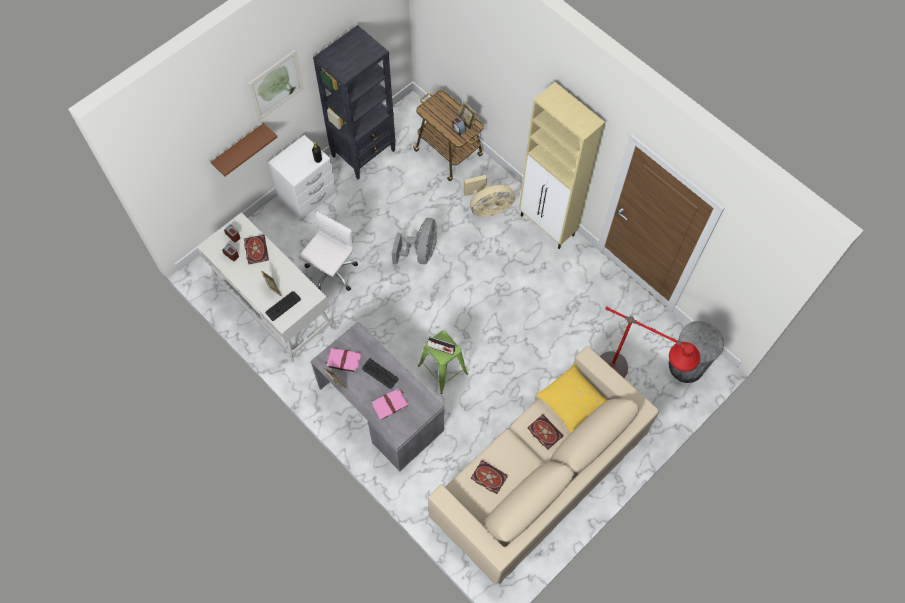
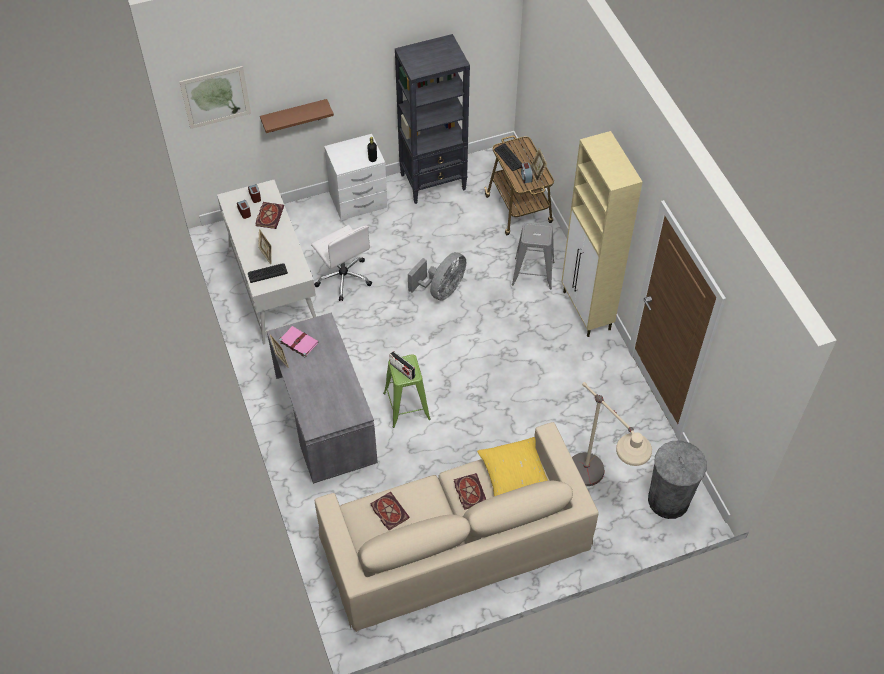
camera: 25 degrees right, 10 degrees down
picture [248,50,304,121] -> picture moved to [179,66,251,129]
white office chair [299,211,358,291] -> white office chair turned 90 degrees clockwise [311,225,372,301]
keyboard [362,358,399,389] -> keyboard moved to [495,143,522,171]
pink book [371,388,408,420] -> none
beige fan [464,175,515,217] -> grey stool [512,223,554,289]
red floor lamp [600,307,700,378] -> beige floor lamp [572,382,652,486]

